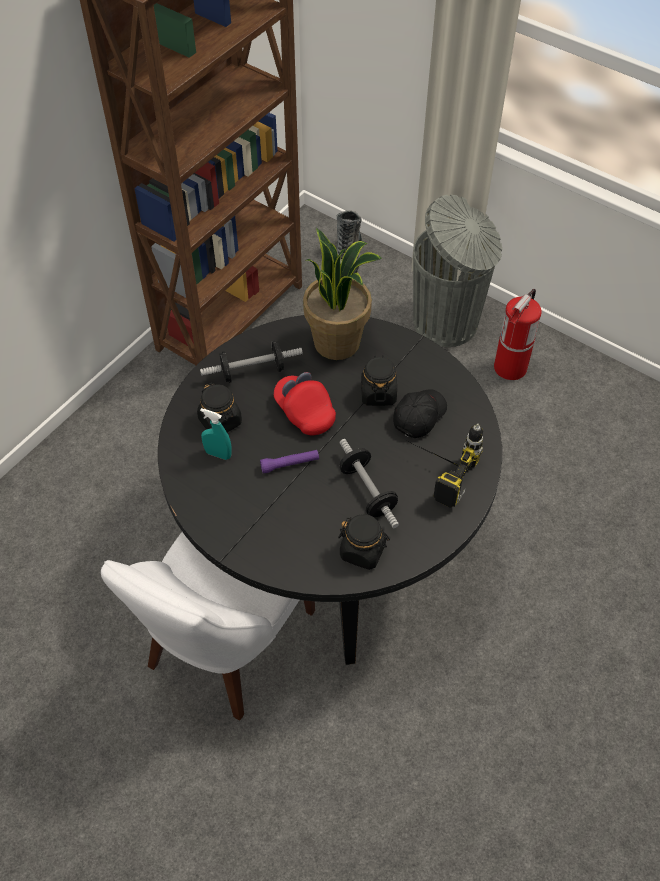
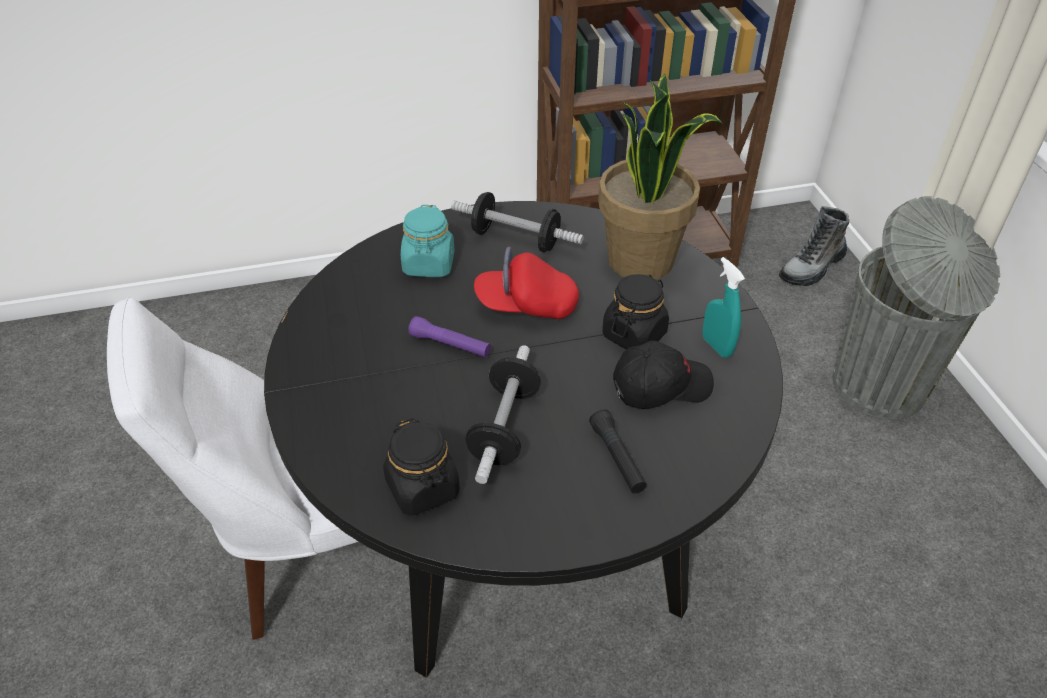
camera: 40 degrees right, 10 degrees down
black jar [197,383,242,432] -> turquoise jar [401,205,455,277]
turquoise spray bottle [200,408,232,460] -> turquoise spray bottle moved to [703,257,745,358]
red cap [274,372,336,435] -> red cap turned 90 degrees counterclockwise [474,247,579,319]
power drill [414,423,483,508] -> black flashlight [589,409,647,493]
fire extinguisher [494,289,542,380] -> none

